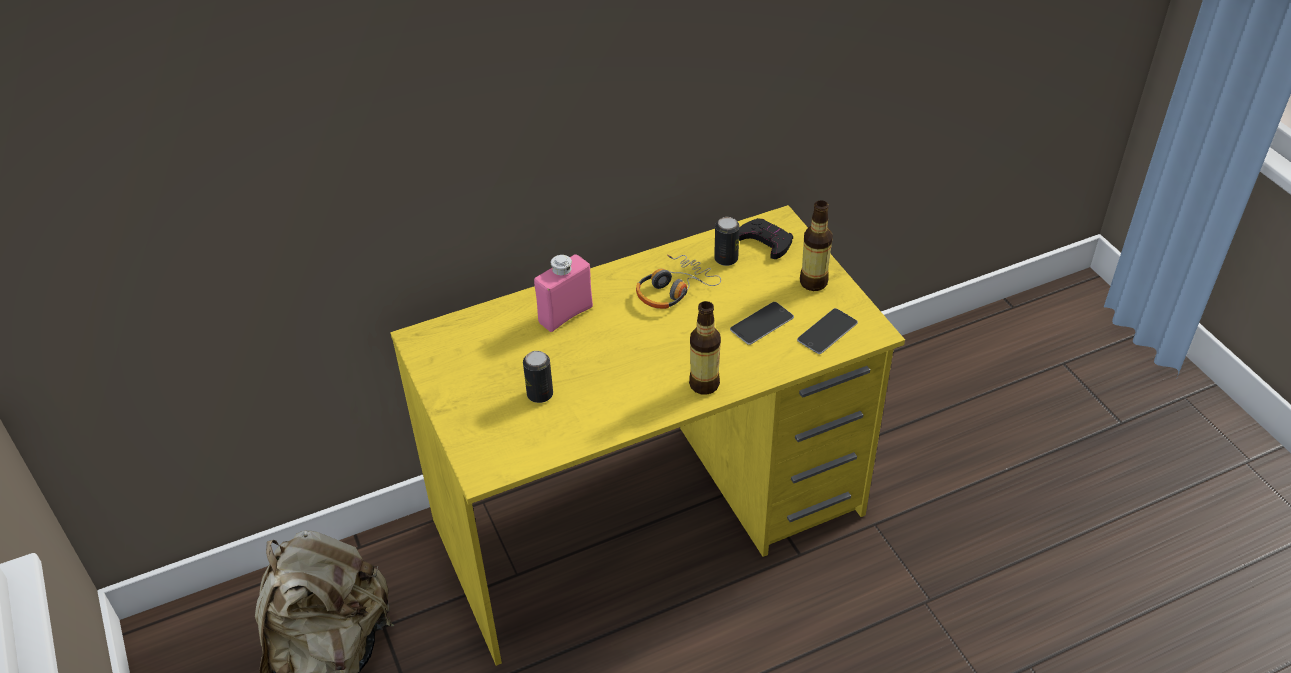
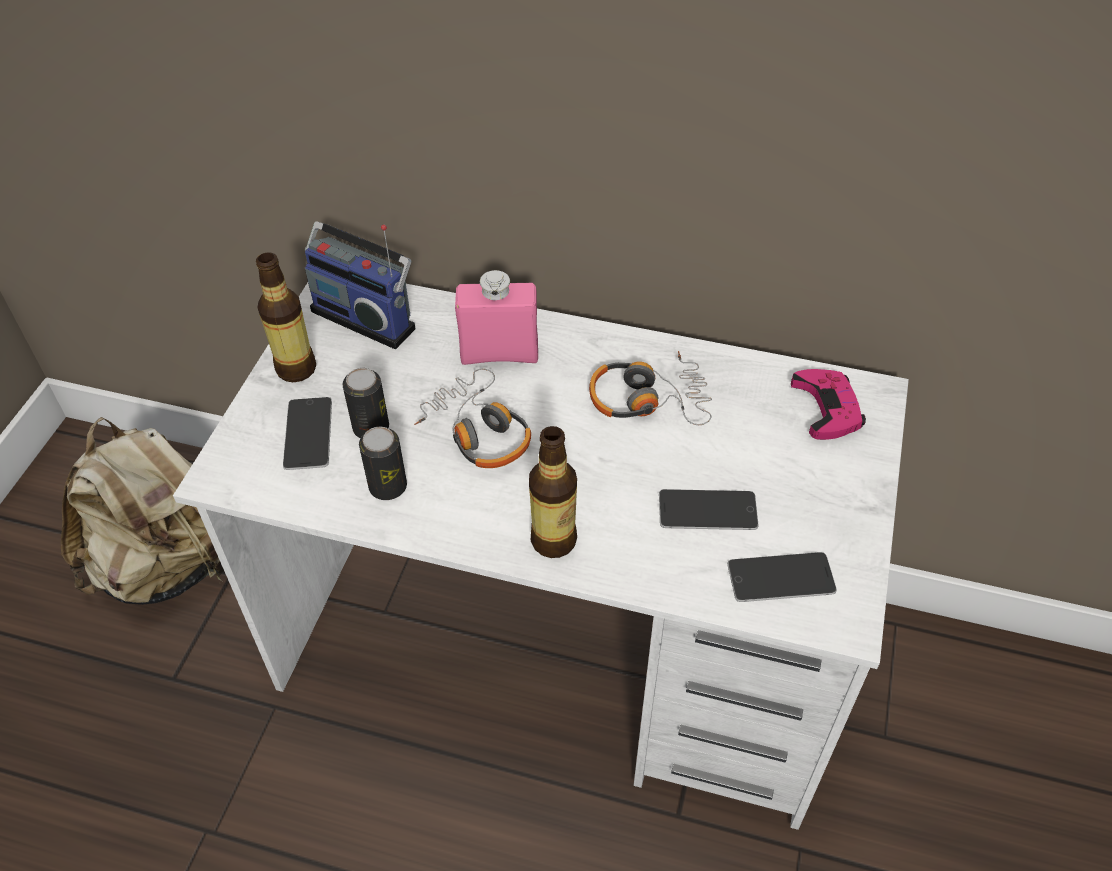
camera: 40 degrees right, 5 degrees up
yellow desk [390,205,905,666] -> white desk [173,283,909,830]
can [714,217,740,266] -> can moved to [359,427,407,500]
black game controller [739,218,793,259] -> pink game controller [791,369,866,440]
bottle [800,200,833,291] -> bottle moved to [256,253,316,382]
none -> phone [283,397,332,470]
none -> radio [305,221,415,349]
none -> headphones [414,368,531,468]

